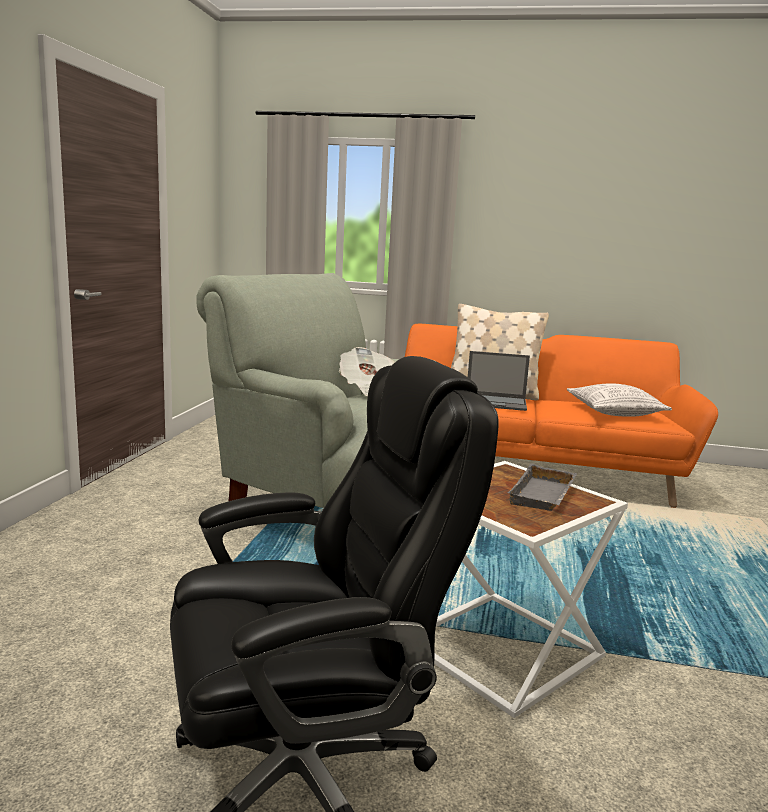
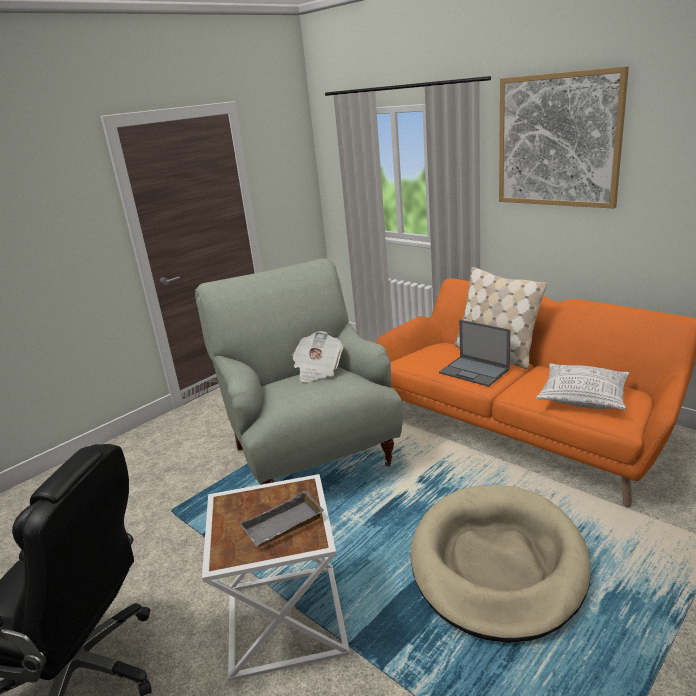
camera: 35 degrees right, 10 degrees up
none -> beige dog bed [411,485,591,643]
none -> picture [499,66,629,209]

